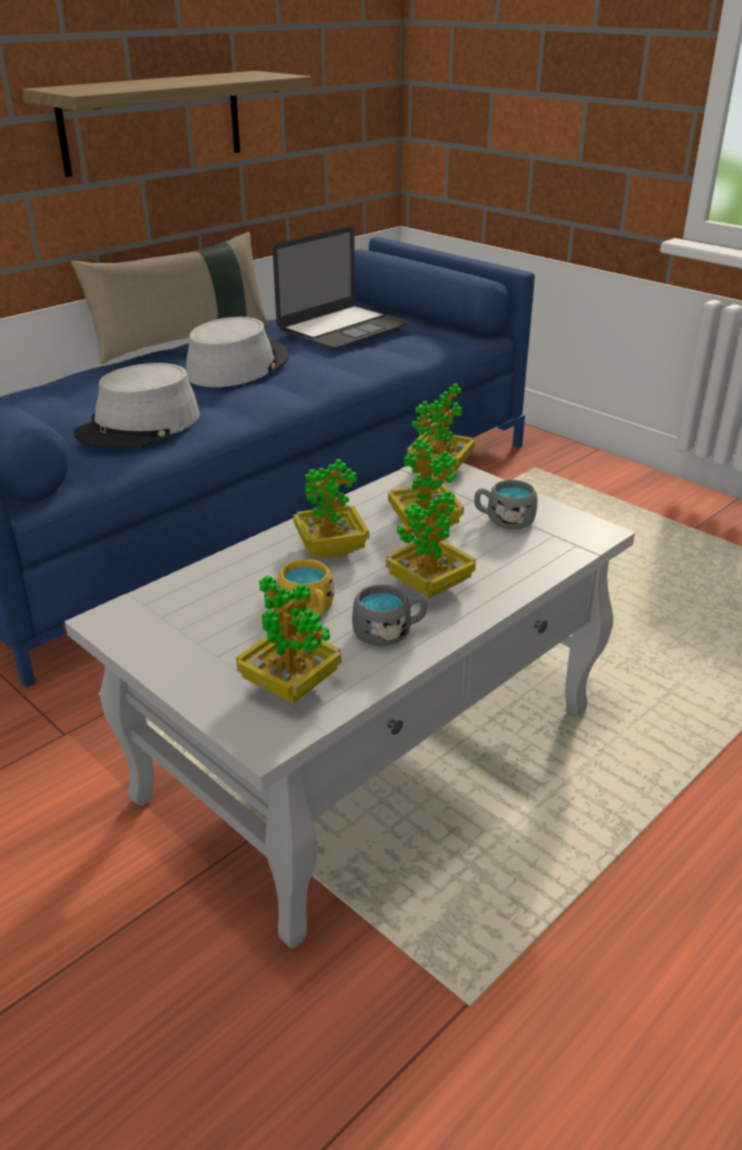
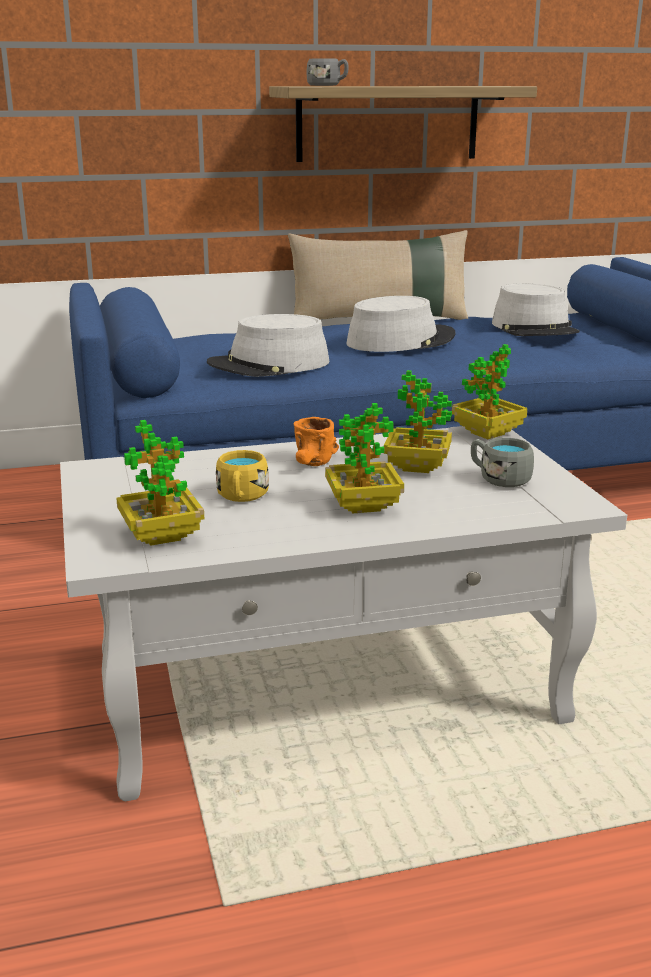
camera: 30 degrees right, 10 degrees down
laptop [273,226,410,349] -> grey hat [492,283,580,336]
potted plant [293,459,369,559] -> orange mug [293,417,339,466]
grey mug [352,585,427,646] -> grey mug moved to [307,58,349,86]

